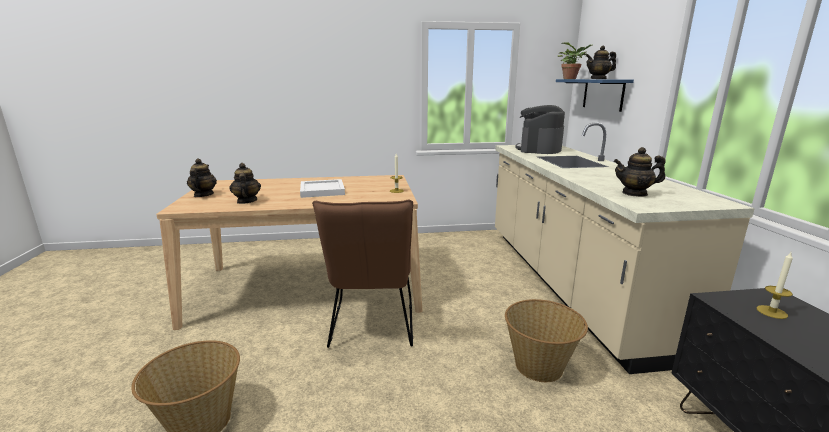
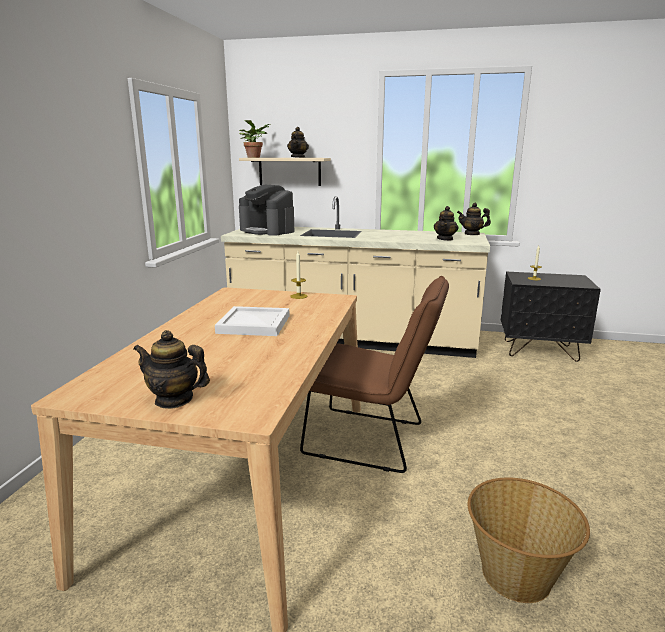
camera: 70 degrees left, 0 degrees up
teapot [229,163,261,204] -> teapot moved to [457,203,491,235]
basket [505,299,588,382] -> none
blue shelf [556,79,634,112] -> beige shelf [239,158,331,186]

